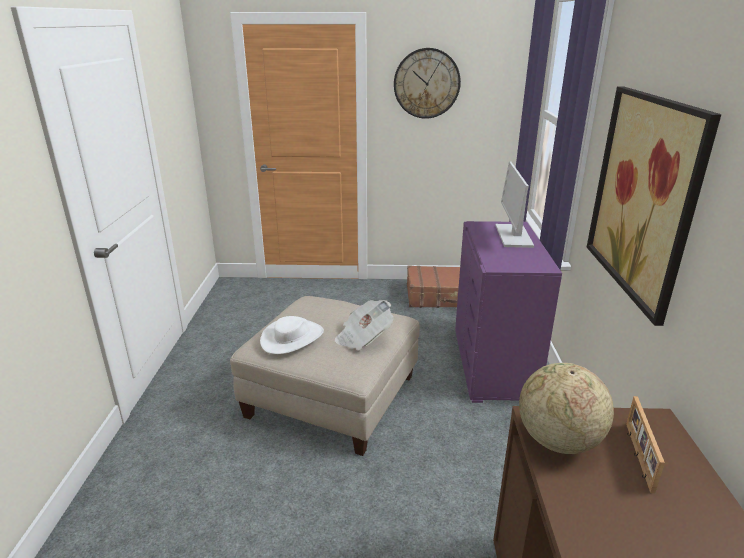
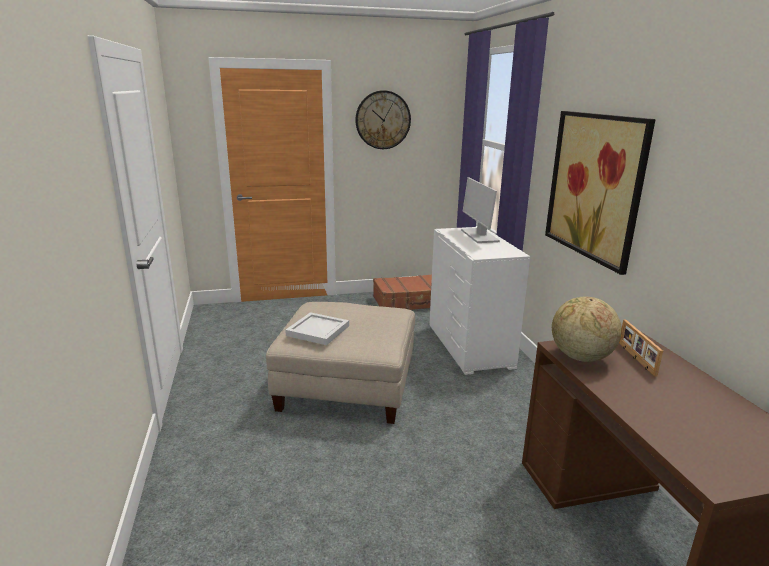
camera: 15 degrees left, 5 degrees down
white hat [260,316,324,354] -> white tray [285,312,349,345]
newspaper [334,300,394,350] -> none
purple dresser [455,221,562,403] -> white dresser [429,227,530,375]

